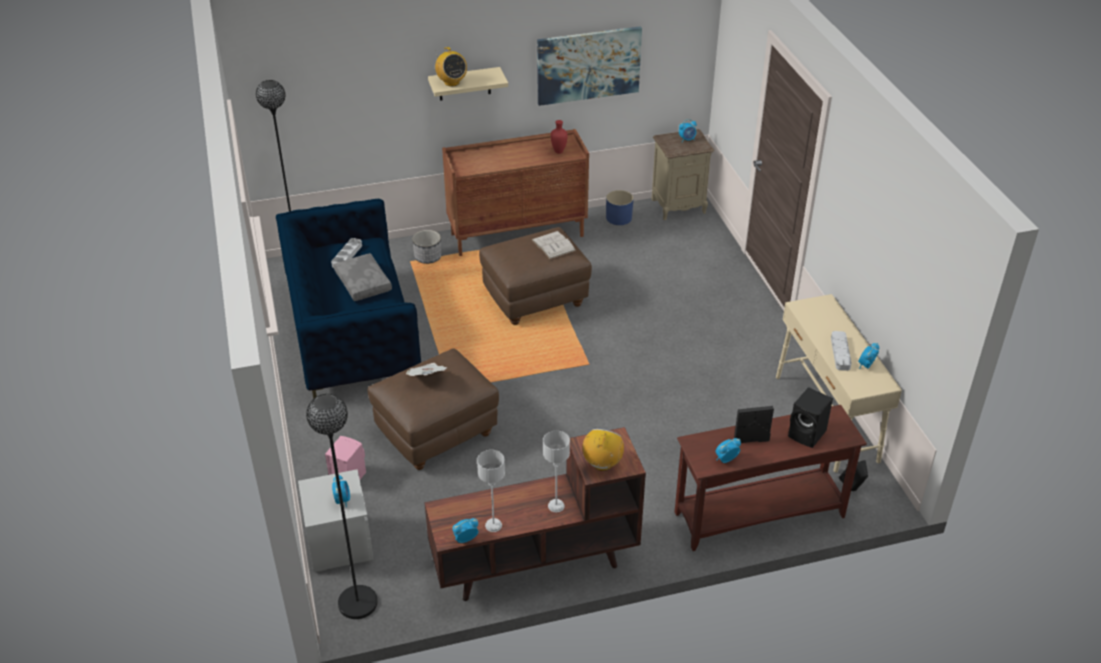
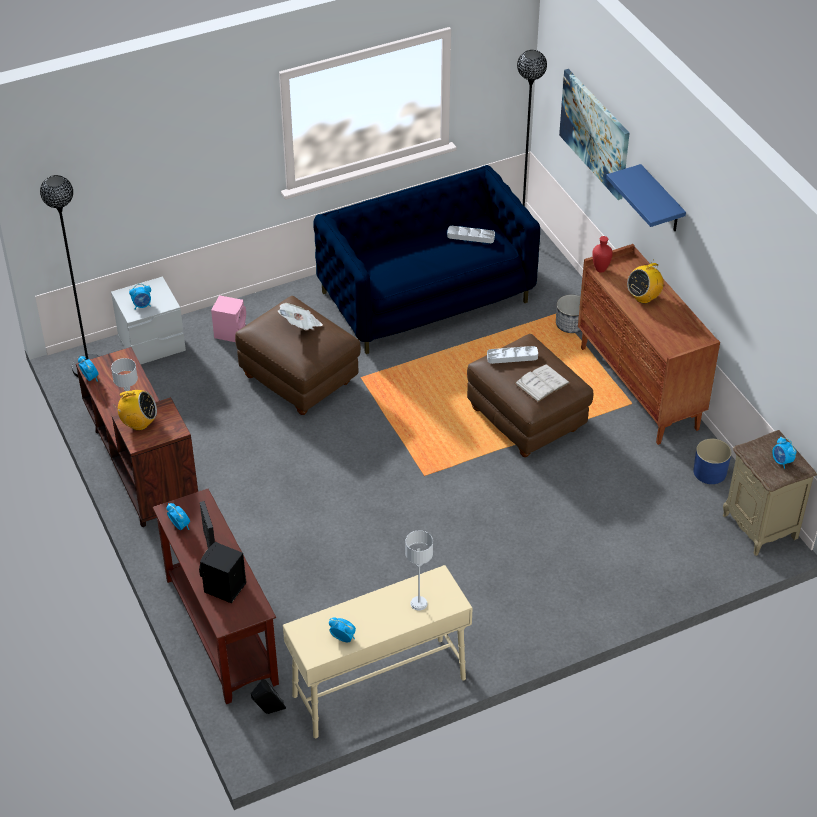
camera: 80 degrees right, 5 degrees up
grey pillow [334,253,392,301] -> none
beige shelf [428,67,508,101] -> blue shelf [606,164,686,231]
radio [435,47,467,86] -> radio moved to [627,261,664,304]
grey table lamp [477,450,505,532] -> grey table lamp moved to [405,530,433,611]
picture [537,26,642,106] -> picture moved to [559,69,630,200]
red vase [551,120,568,154] -> red vase moved to [592,236,613,273]
grey tray [831,331,852,371] -> grey tray moved to [487,346,538,364]

